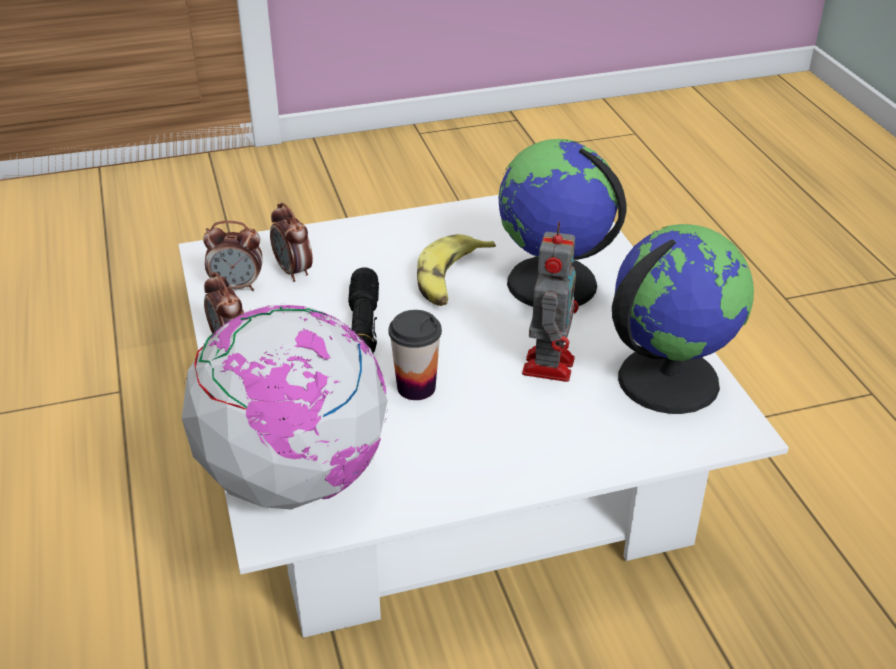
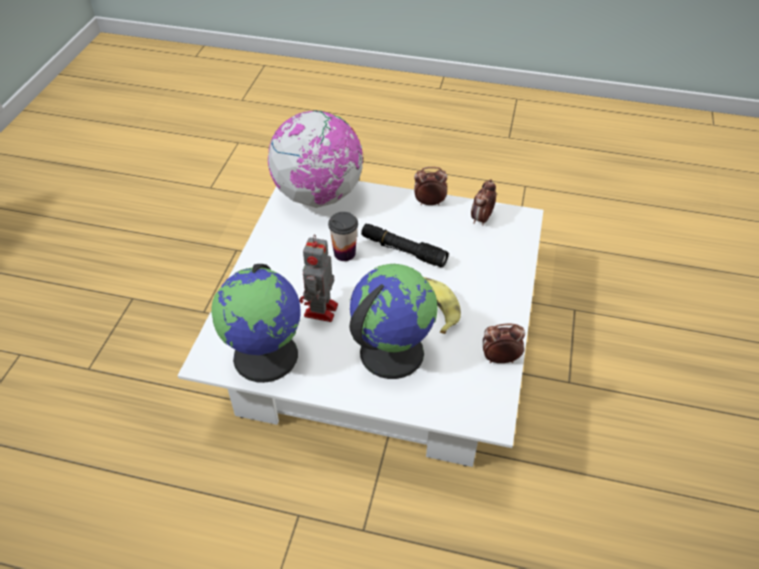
camera: 120 degrees right, 10 degrees up
alarm clock [270,203,313,282] -> alarm clock moved to [483,323,525,363]
toy robot [522,221,579,382] -> toy robot turned 60 degrees clockwise [300,234,338,322]

